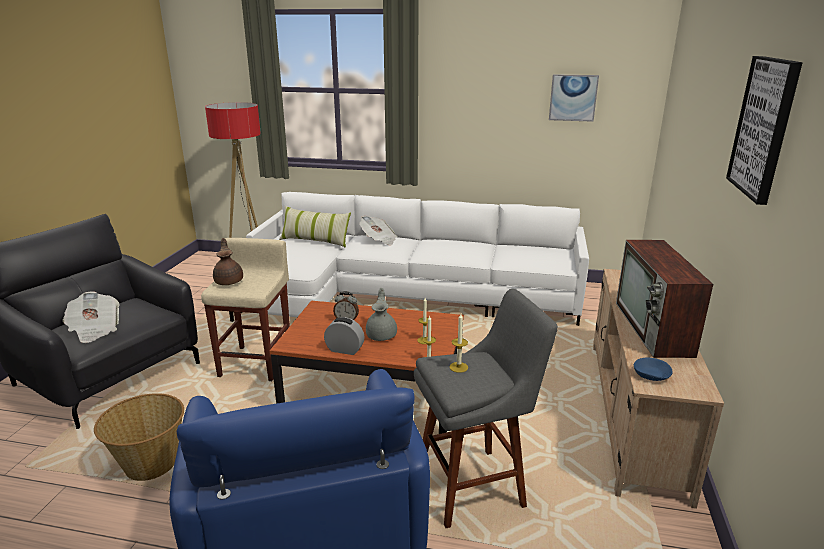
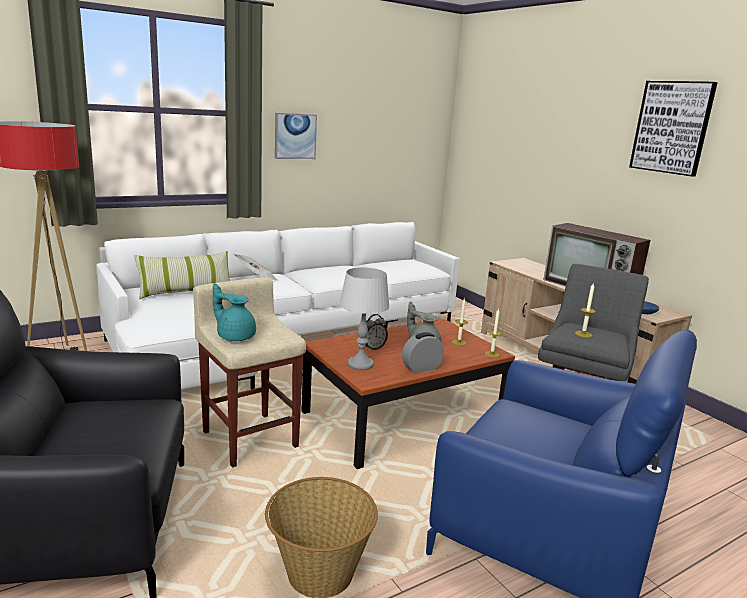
camera: 45 degrees left, 5 degrees down
newspaper [63,291,120,343] -> none
brown teapot [213,238,243,285] -> turquoise teapot [213,283,256,341]
picture [549,74,599,122] -> picture moved to [275,113,317,159]
none -> grey table lamp [339,267,390,370]

